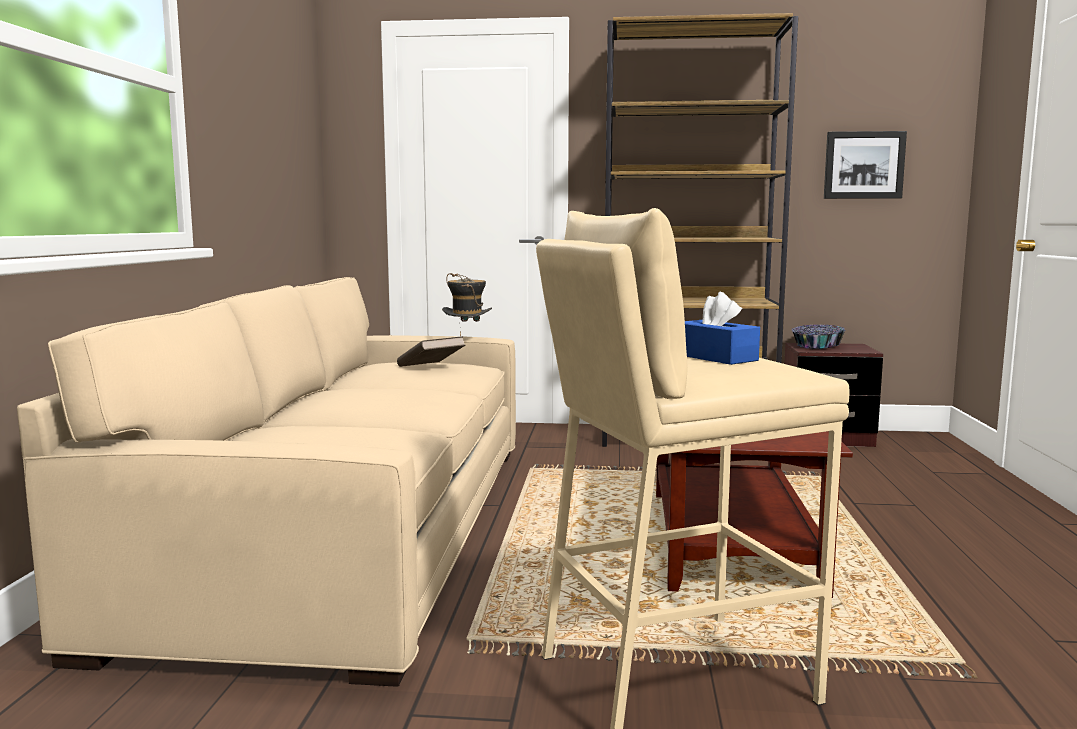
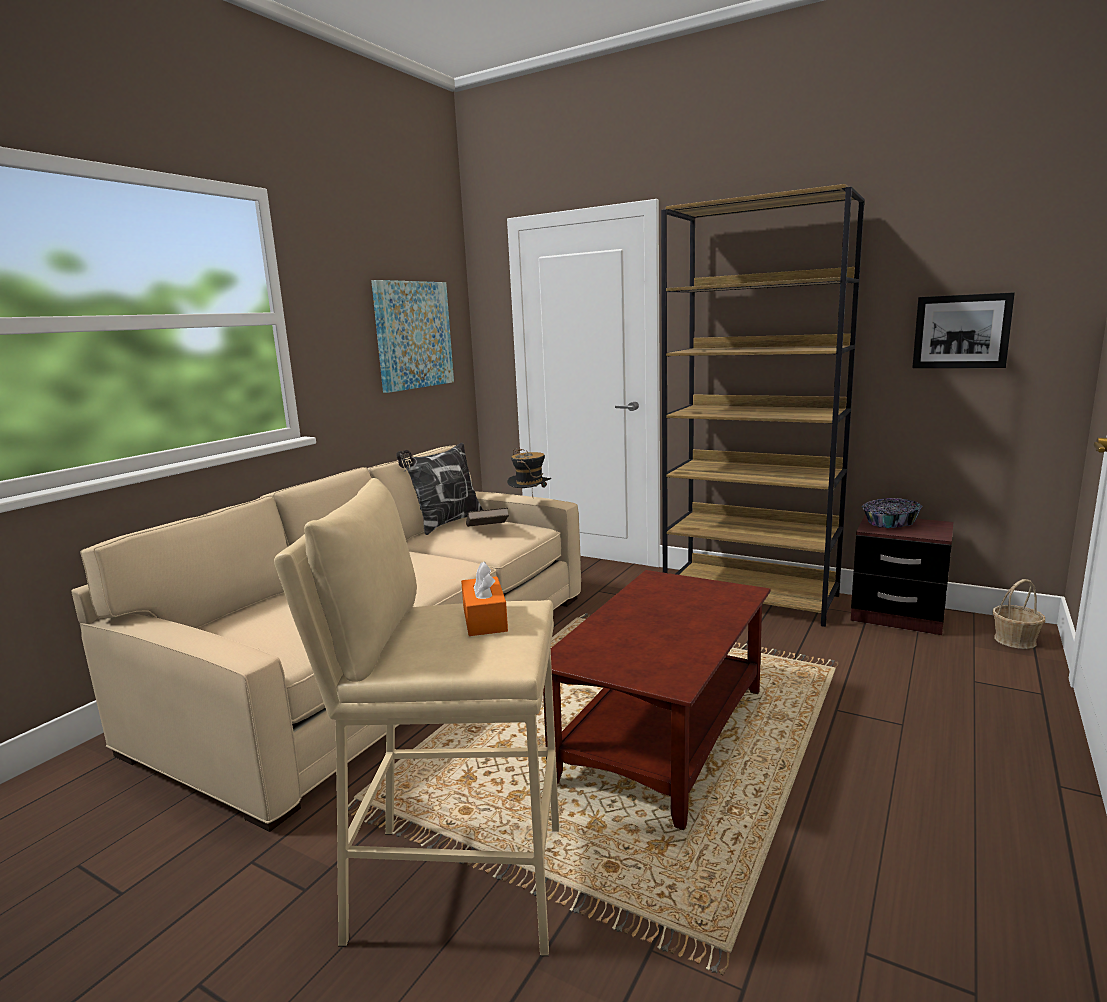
camera: 25 degrees right, 5 degrees up
blue tissue box [685,292,760,365] -> orange tissue box [461,561,508,636]
none -> picture [371,280,454,393]
none -> pillow [396,443,483,535]
none -> basket [993,579,1045,649]

